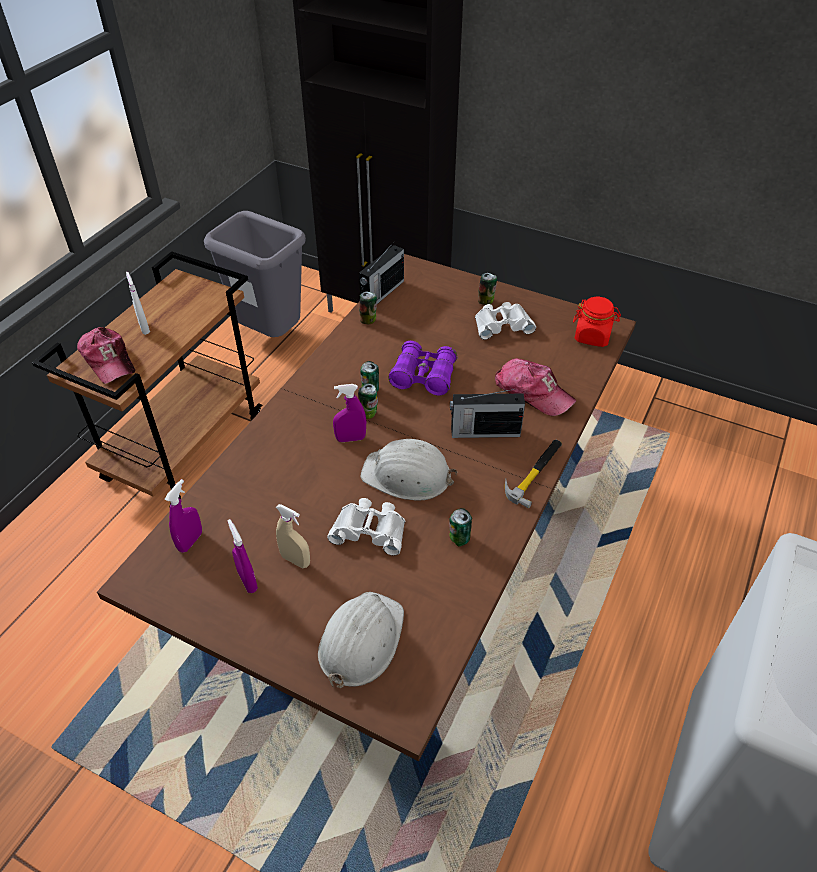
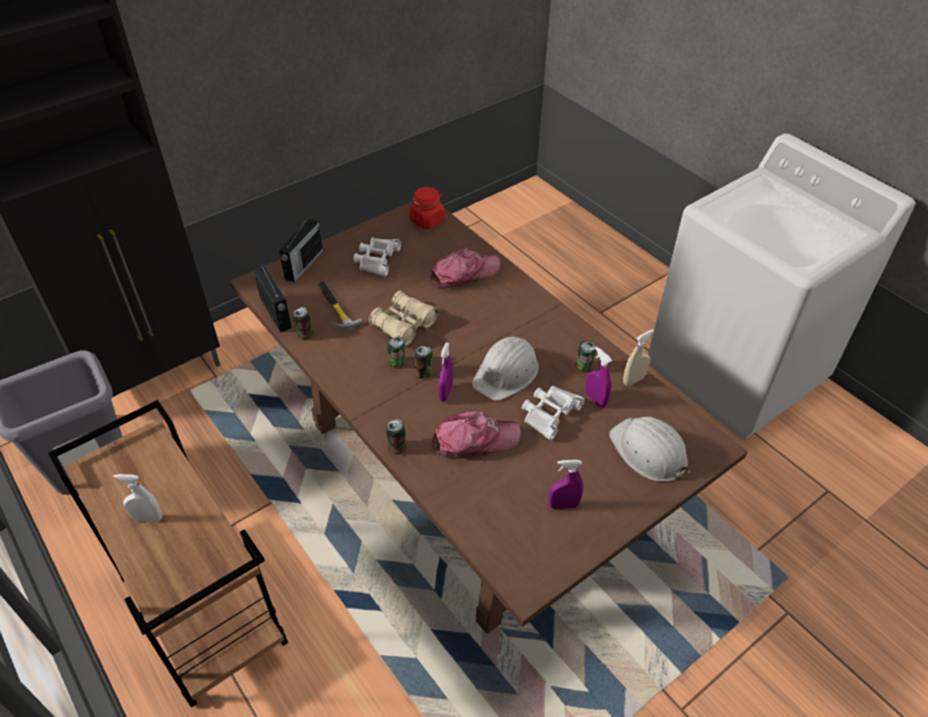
camera: 65 degrees left, 0 degrees up
cap [77,327,135,384] -> cap moved to [432,411,521,456]
purple spray bottle [164,479,202,553] -> purple spray bottle moved to [585,347,612,407]
beige spray bottle [276,504,310,568] -> beige spray bottle moved to [623,329,654,386]
purple binoculars [389,341,457,396] -> beige binoculars [369,290,438,346]
radio [450,389,525,438] -> radio moved to [279,218,323,282]
can [478,273,497,305] -> can moved to [386,419,407,454]
hammer [505,440,562,508] -> hammer moved to [318,281,363,331]

